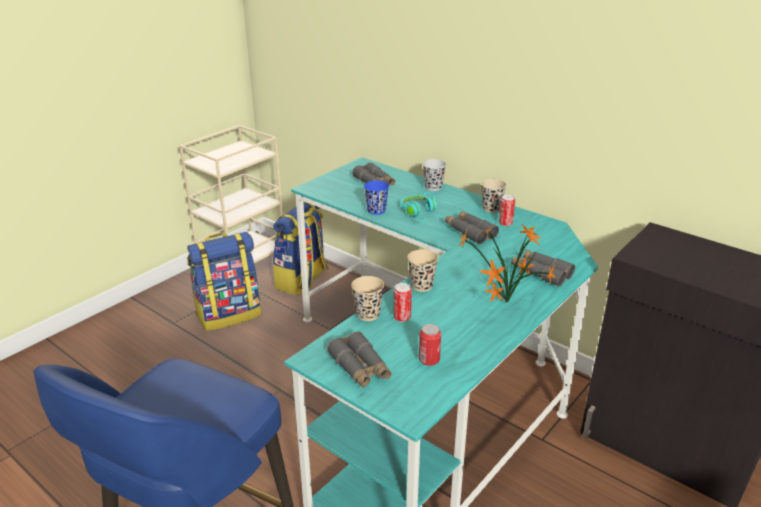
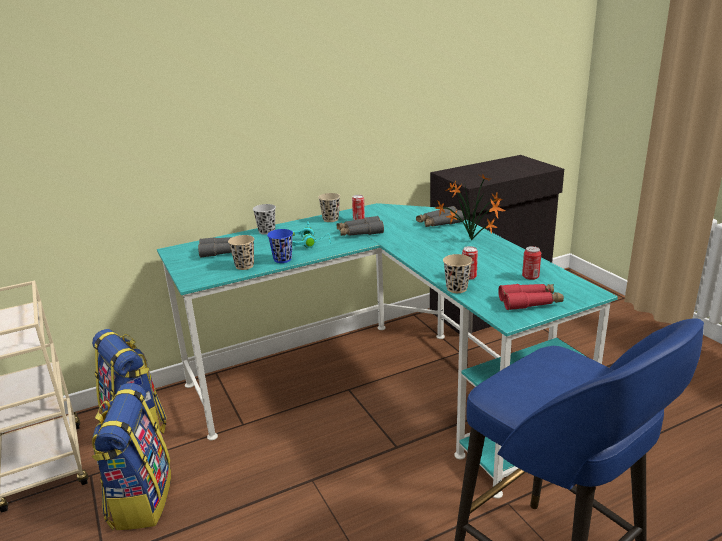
camera: 65 degrees left, 5 degrees down
grey binoculars [327,331,392,388] -> red binoculars [498,284,564,310]
beige cup [407,250,438,292] -> beige cup moved to [228,235,254,270]

